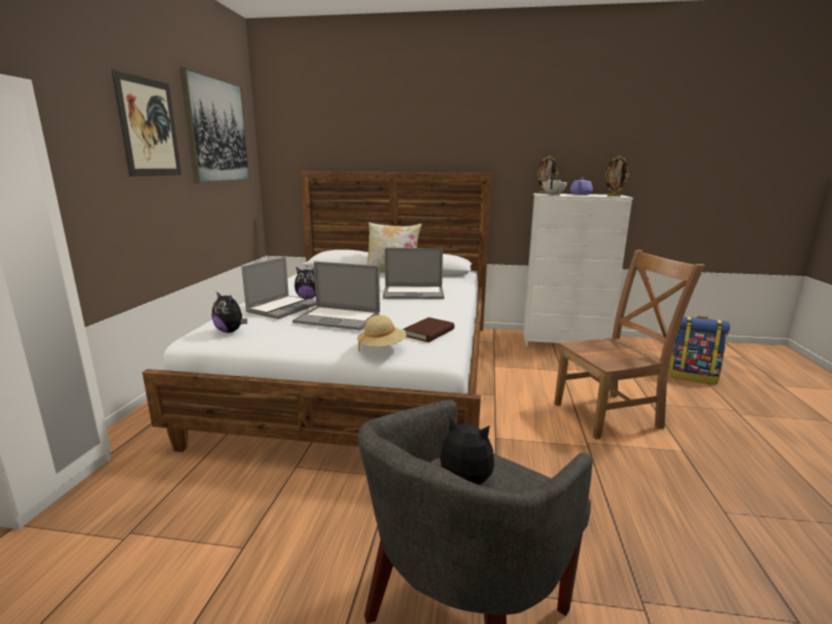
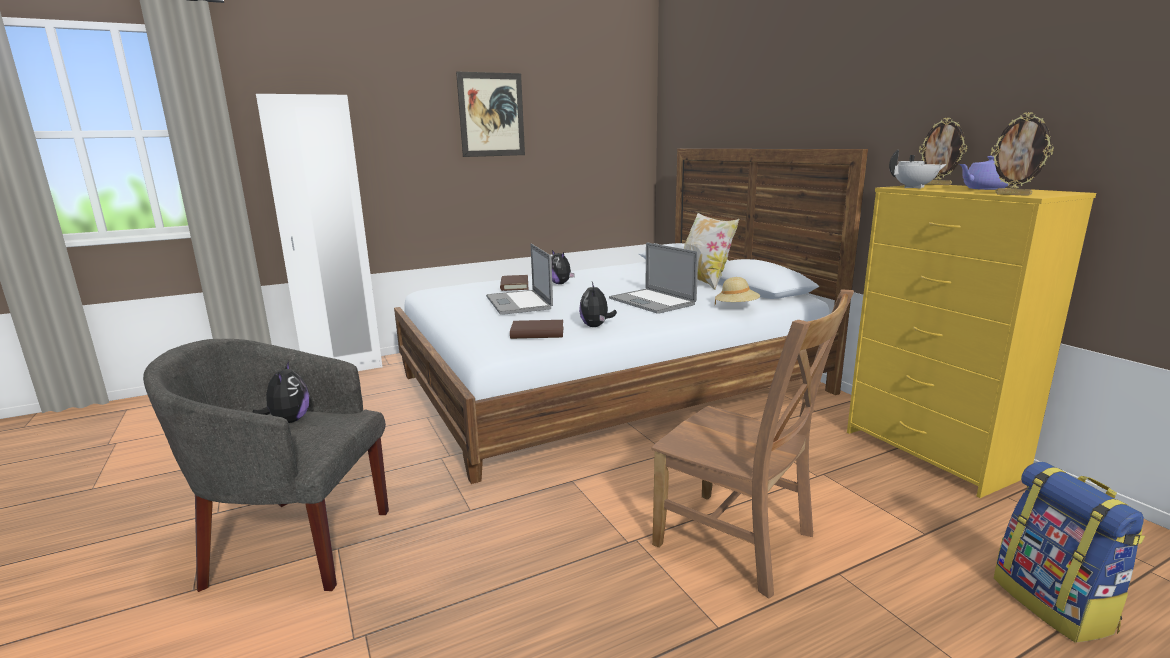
camera: 55 degrees right, 0 degrees up
picture [179,67,250,183] -> none
plush toy [212,291,247,333] -> plush toy moved to [579,282,617,327]
laptop [242,257,316,319] -> brown book [500,275,528,291]
beige hat [357,315,406,353] -> beige hat moved to [715,277,760,305]
white dresser [523,193,633,347] -> yellow dresser [847,185,1096,498]

